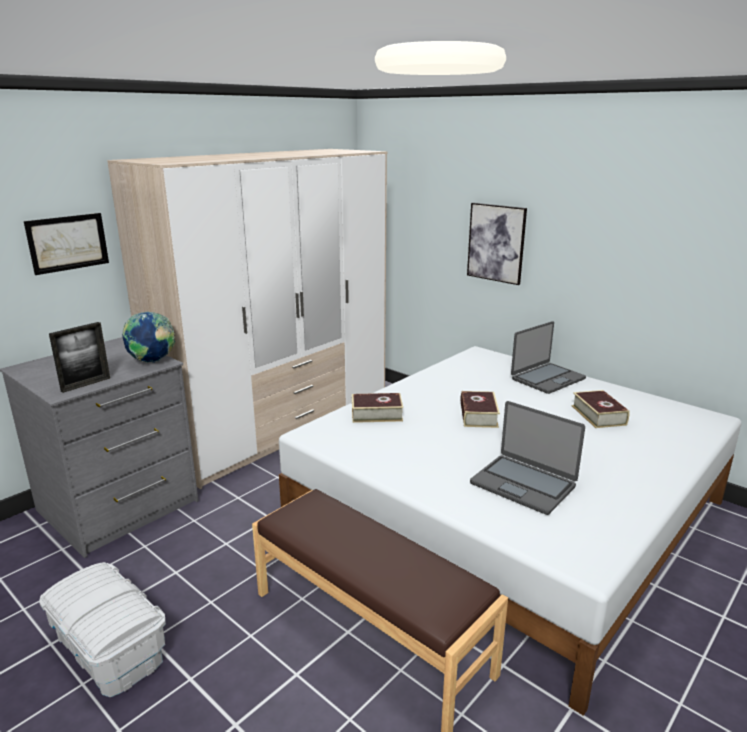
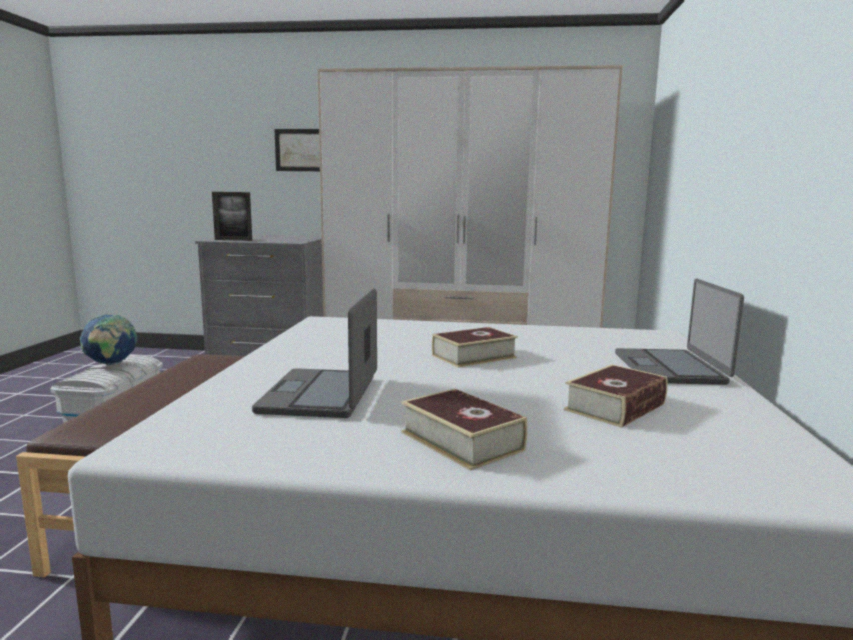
camera: 55 degrees right, 10 degrees down
globe [122,312,175,363] -> globe moved to [80,314,138,365]
book [352,393,403,423] -> book moved to [401,388,528,471]
picture [467,203,527,285] -> none
laptop [511,321,586,394] -> laptop turned 75 degrees clockwise [615,278,744,385]

